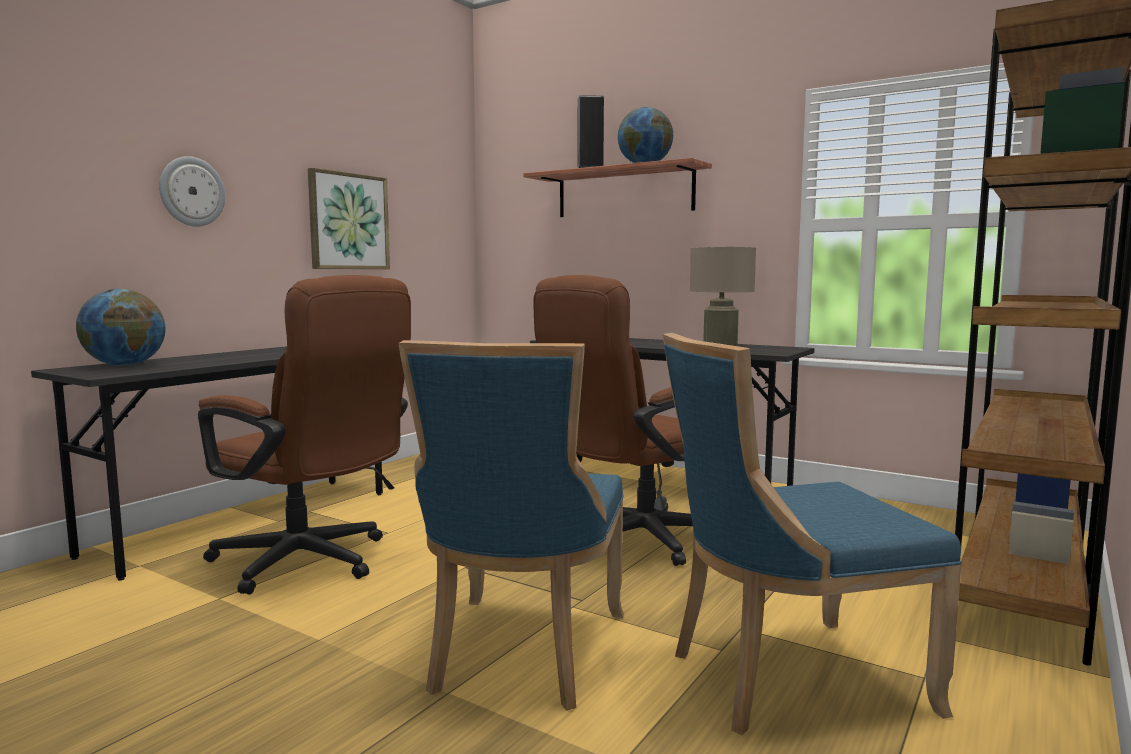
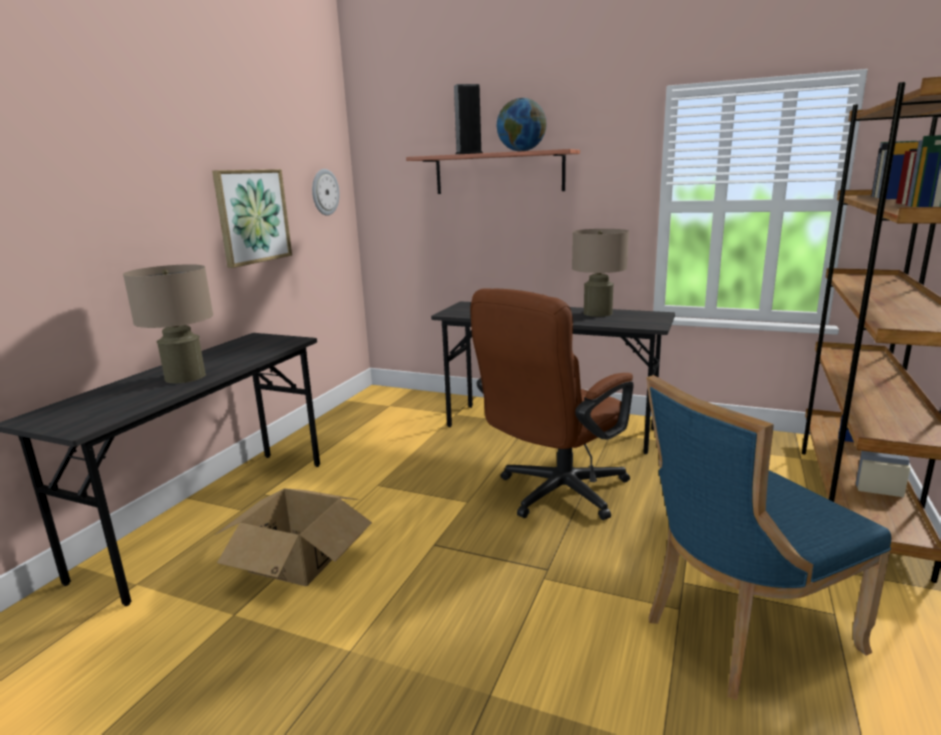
camera: 10 degrees left, 10 degrees up
globe [76,289,166,366] -> none
wall clock [159,156,225,227] -> wall clock moved to [312,169,340,216]
brown office chair [198,275,411,595] -> cardboard box [215,488,372,586]
blue chair [398,340,624,711] -> none
none -> beige table lamp [123,264,213,383]

